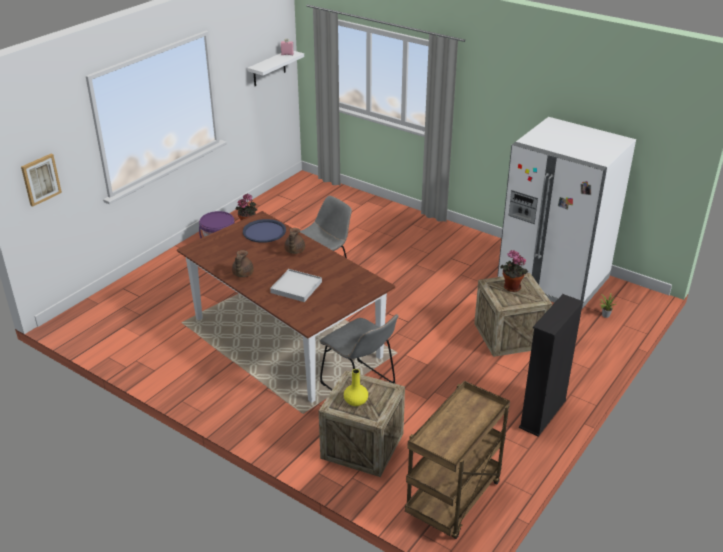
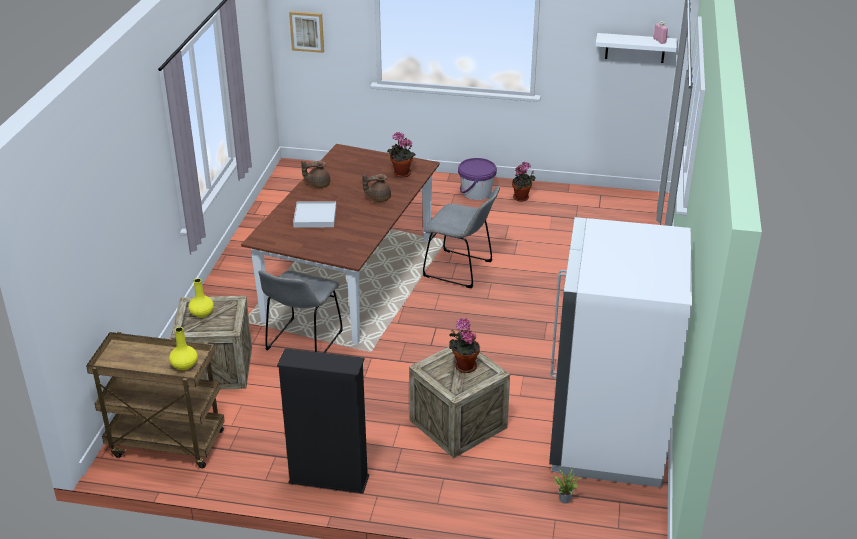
camera: 65 degrees right, 0 degrees up
blue tray [243,219,286,243] -> potted plant [387,132,415,177]
none -> yellow vase [169,327,198,370]

